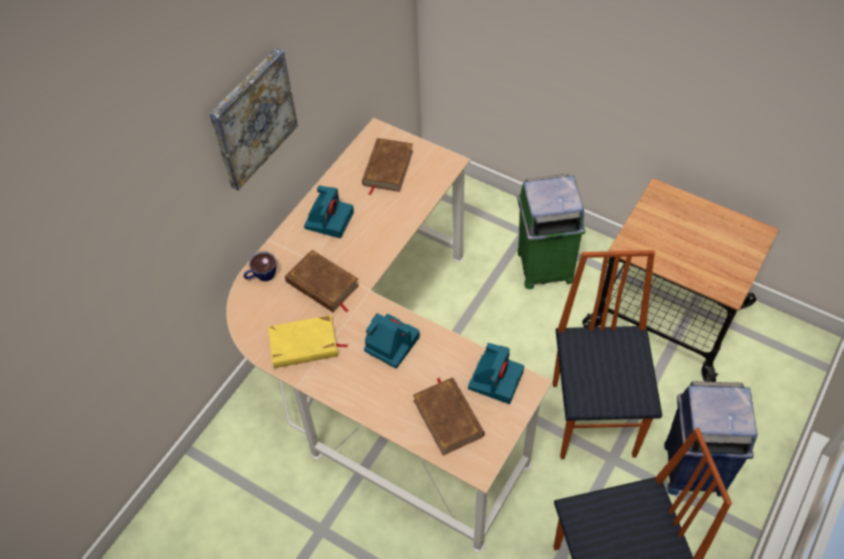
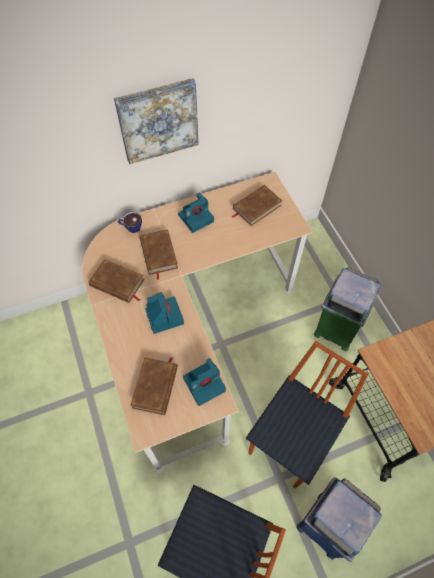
camera: 35 degrees right, 5 degrees up
yellow book [268,315,348,368] -> brown book [88,259,144,303]

